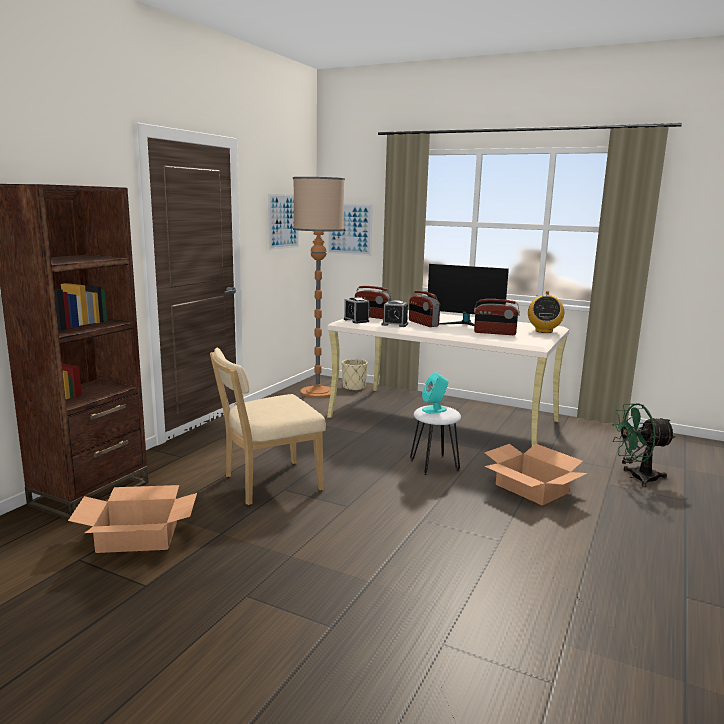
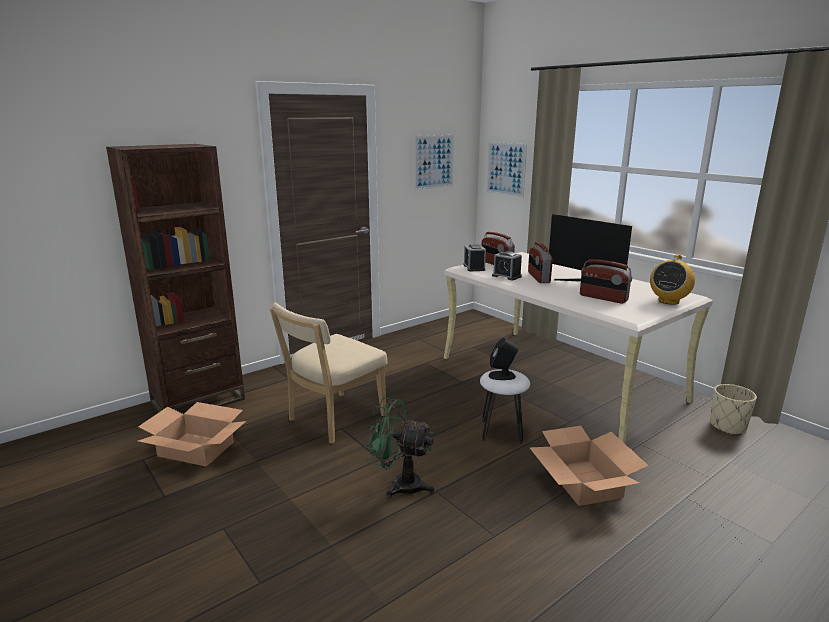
camera: 25 degrees right, 5 degrees up
beige chair [210,348,326,505] -> beige chair turned 45 degrees counterclockwise [270,302,388,444]
floor lamp [293,177,345,398] -> none
beige planter [342,359,368,391] -> beige planter moved to [710,384,757,435]
turquoise speaker [422,373,448,413] -> black speaker [489,338,518,380]
green fan [612,403,676,487] -> green fan moved to [364,398,434,499]

